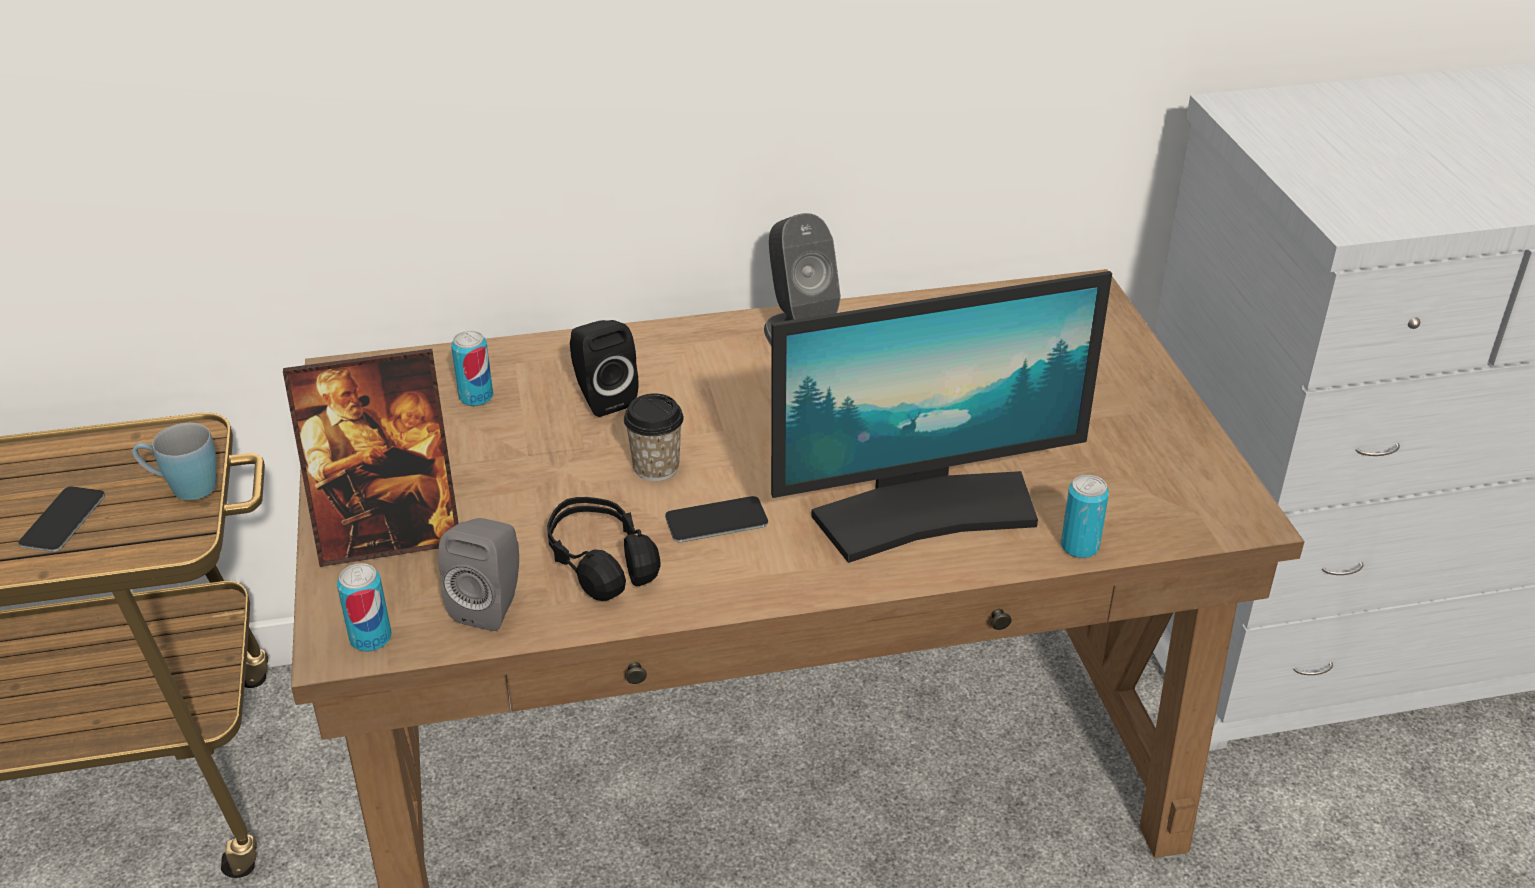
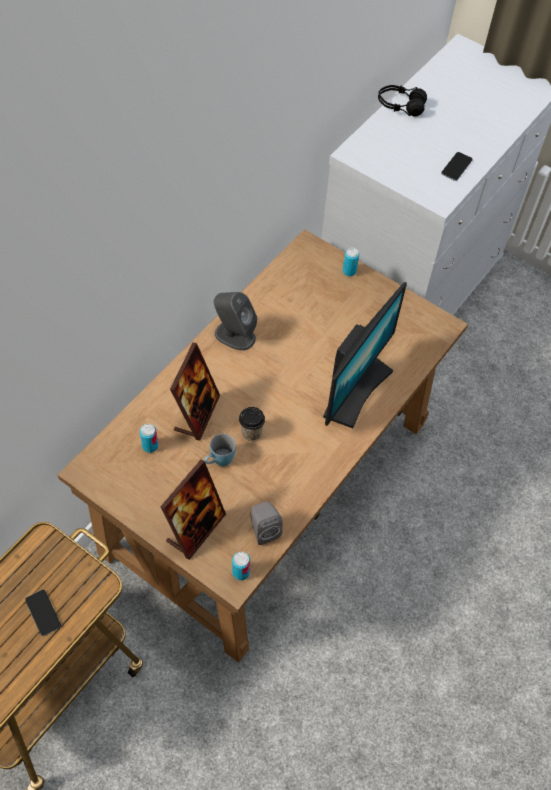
camera: 45 degrees left, 20 degrees up
blue mug [132,423,216,500] -> blue mug moved to [204,434,236,466]
black headphones [547,497,661,601] -> black headphones moved to [378,85,427,116]
black speaker [570,320,639,417] -> picture frame [170,343,220,441]
phone [665,496,768,543] -> phone moved to [441,152,473,181]
can [1061,475,1109,558] -> can moved to [343,248,360,276]

